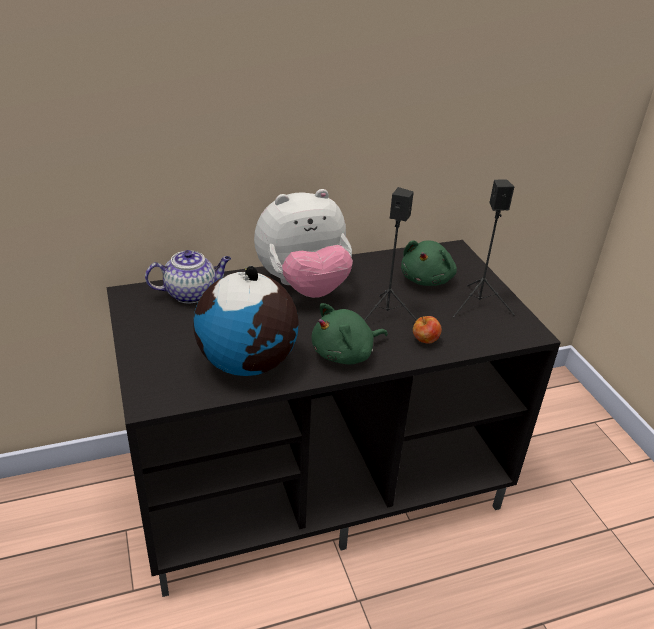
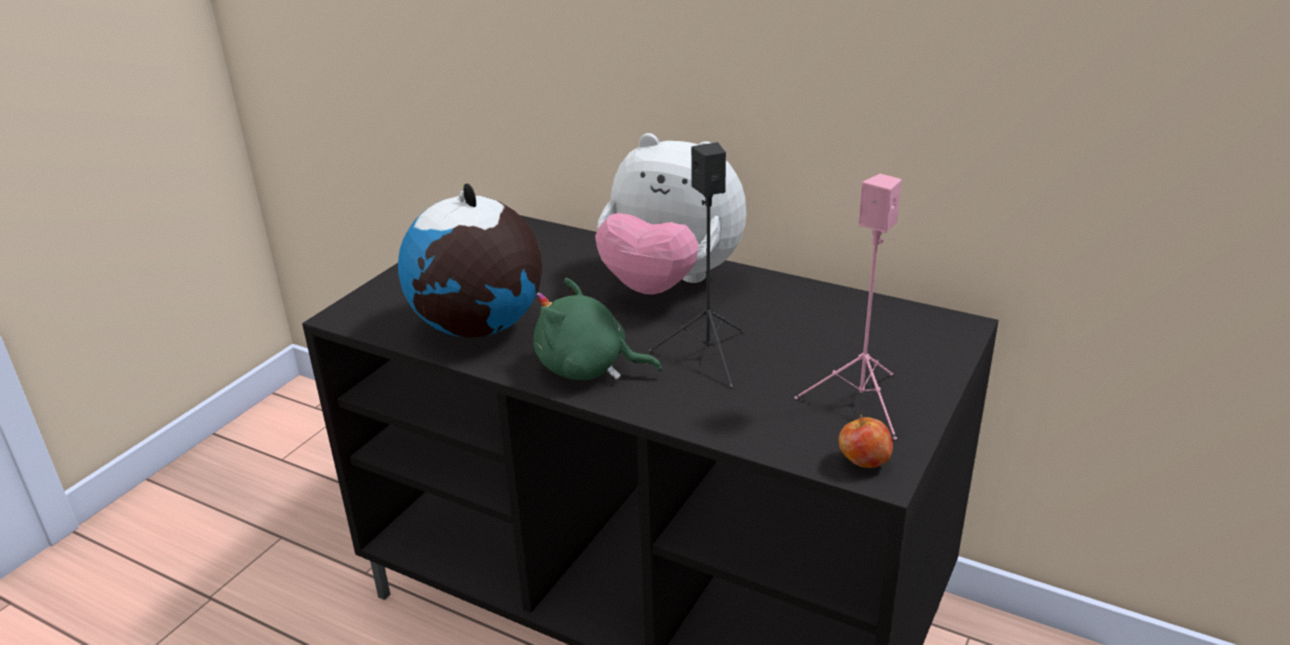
camera: 50 degrees right, 5 degrees down
teapot [145,250,231,304] -> none
green plush toy [401,240,457,286] -> none
apple [413,316,442,344] -> apple moved to [838,414,893,468]
black speaker [453,180,515,318] -> pink speaker [794,174,902,440]

